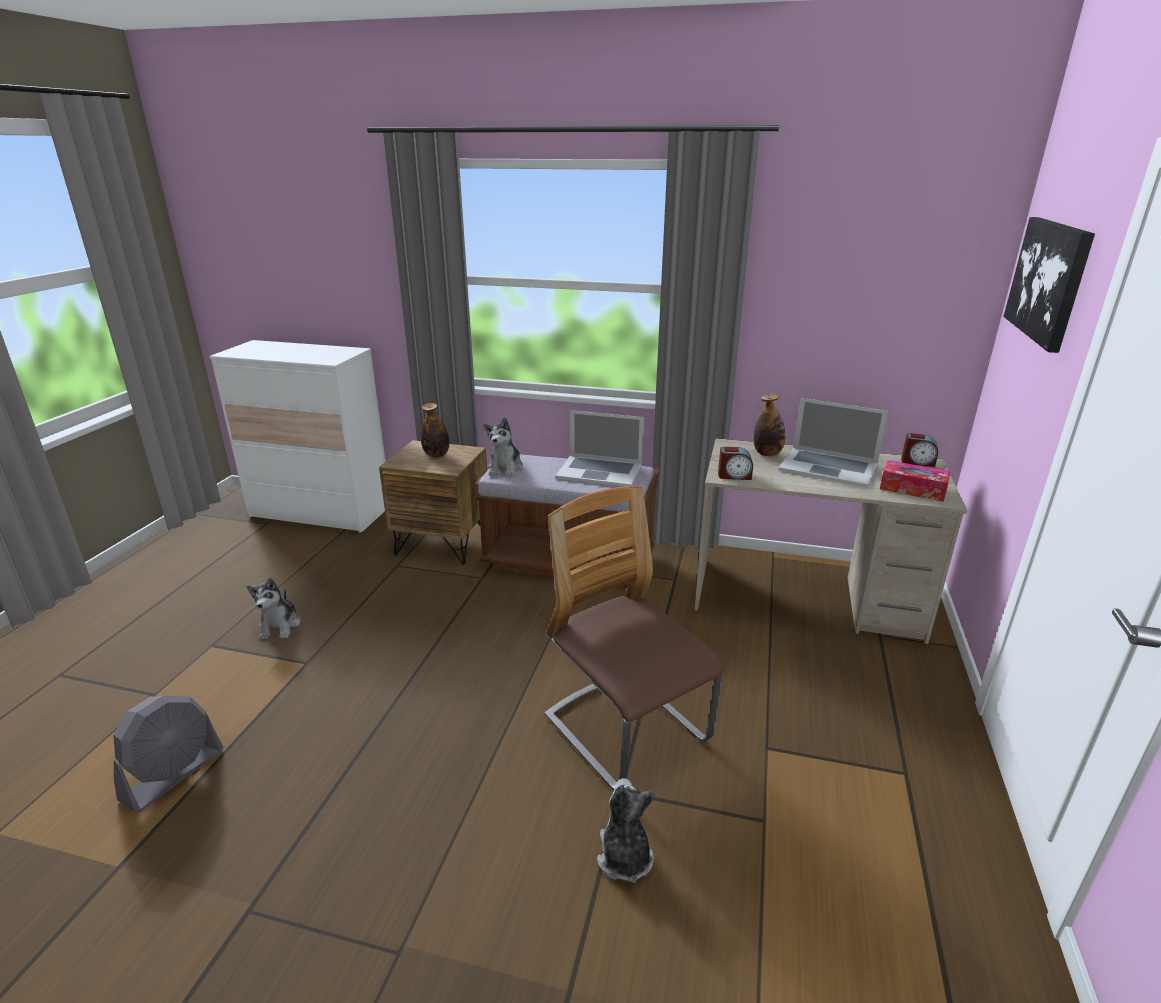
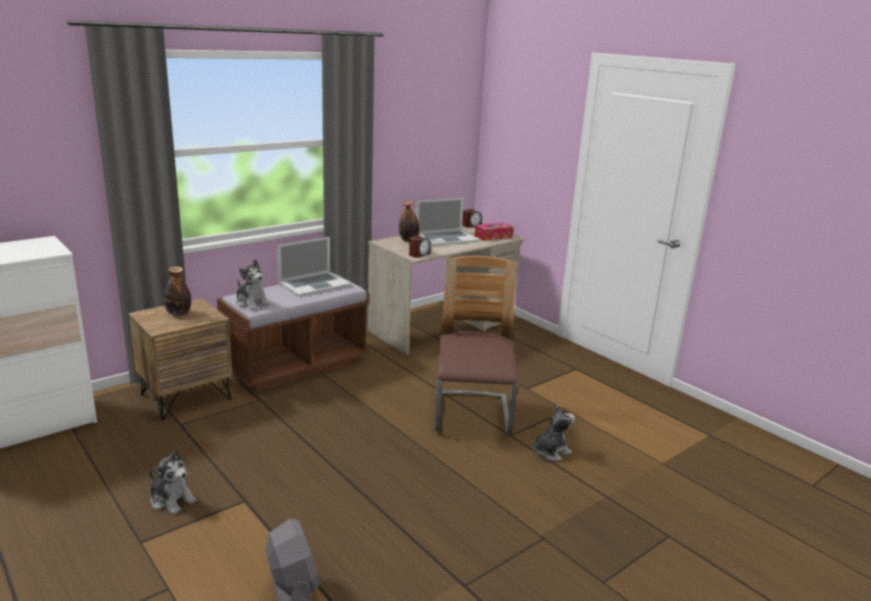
camera: 55 degrees left, 5 degrees down
chair [545,486,725,790] -> chair turned 90 degrees clockwise [435,256,518,435]
plush toy [597,778,655,884] -> plush toy turned 120 degrees clockwise [531,404,575,461]
picture [1003,217,1095,353] -> none

